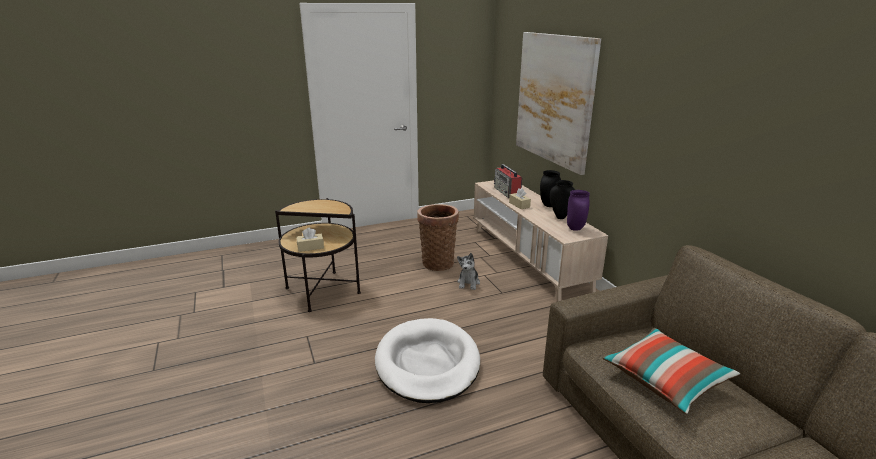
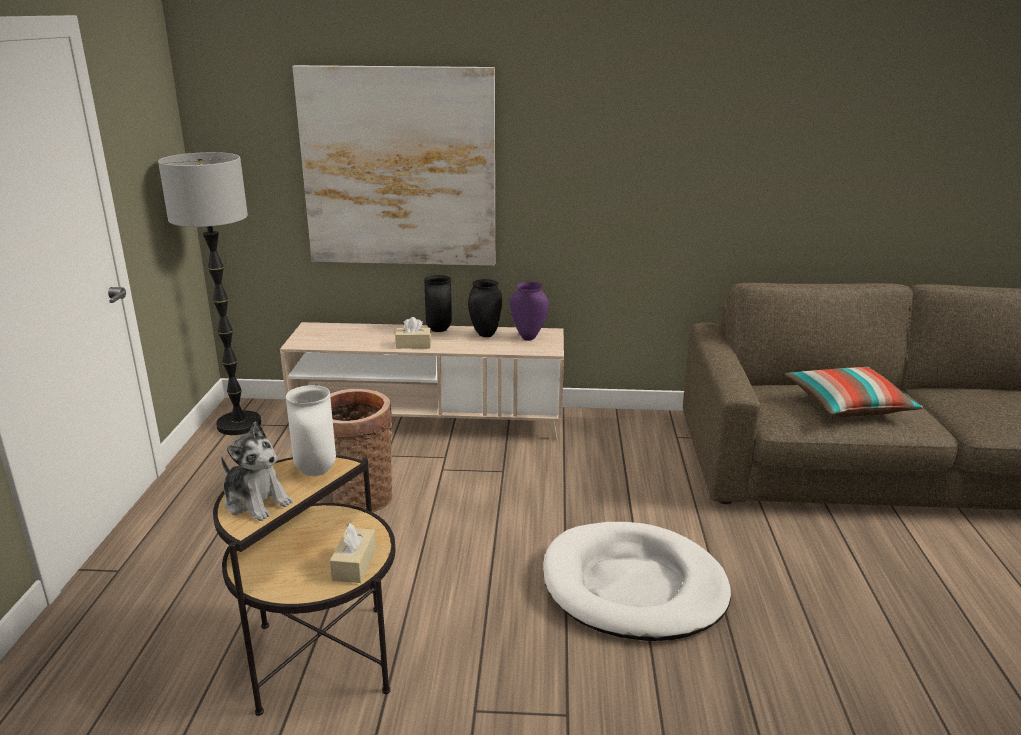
camera: 65 degrees left, 0 degrees up
plush toy [457,253,480,290] -> plush toy moved to [221,421,293,521]
radio [494,164,522,198] -> none
none -> floor lamp [158,152,261,435]
none -> white vase [286,385,336,476]

